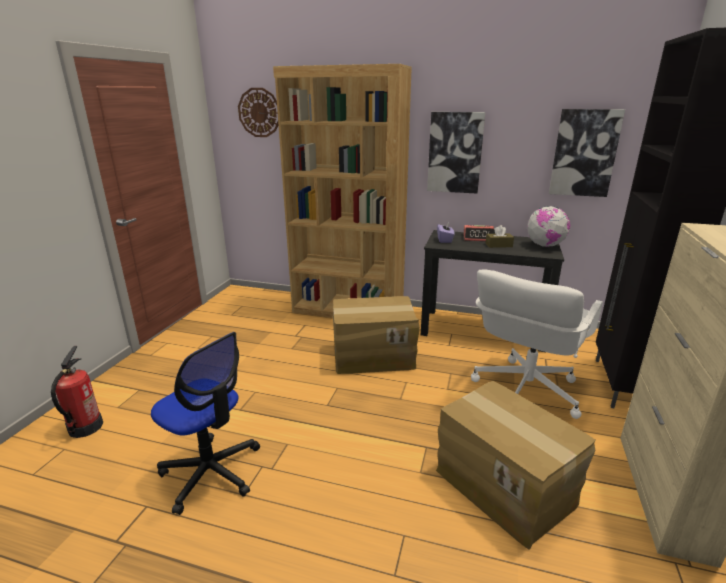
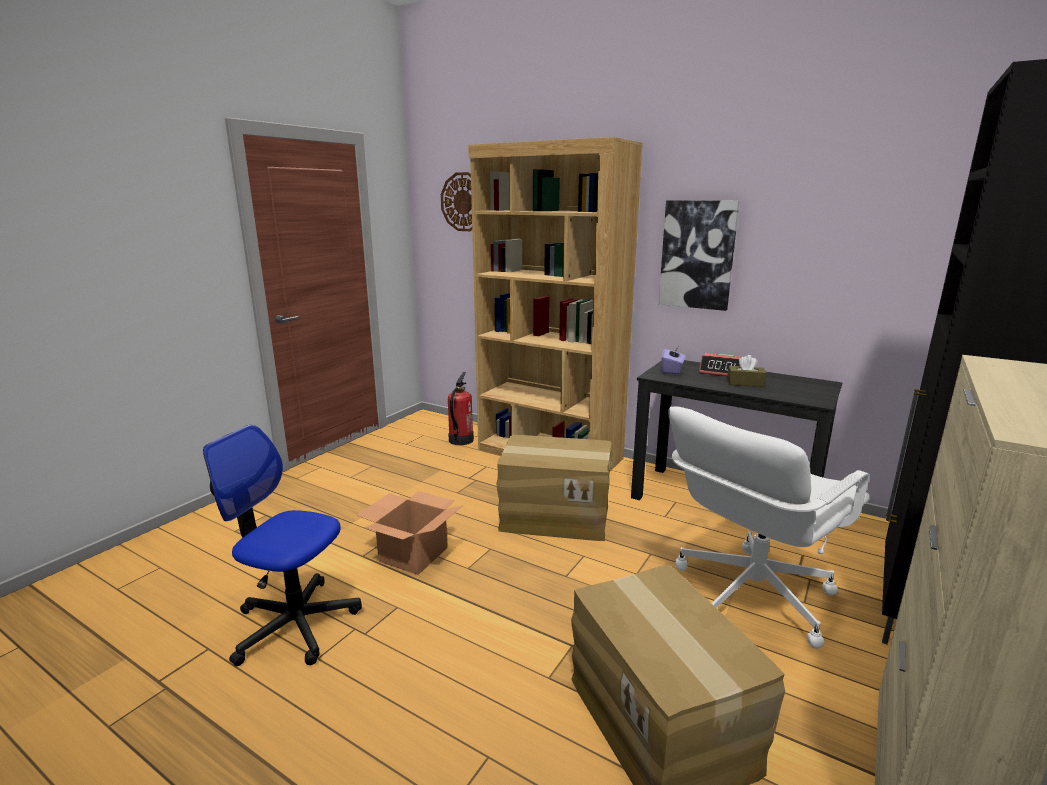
camera: 15 degrees right, 5 degrees down
fire extinguisher [51,346,103,438] -> fire extinguisher moved to [448,372,474,445]
office chair [151,332,260,515] -> office chair turned 150 degrees clockwise [203,424,362,666]
globe [527,206,570,247] -> none
picture [549,109,625,197] -> none
none -> cardboard box [356,491,463,575]

